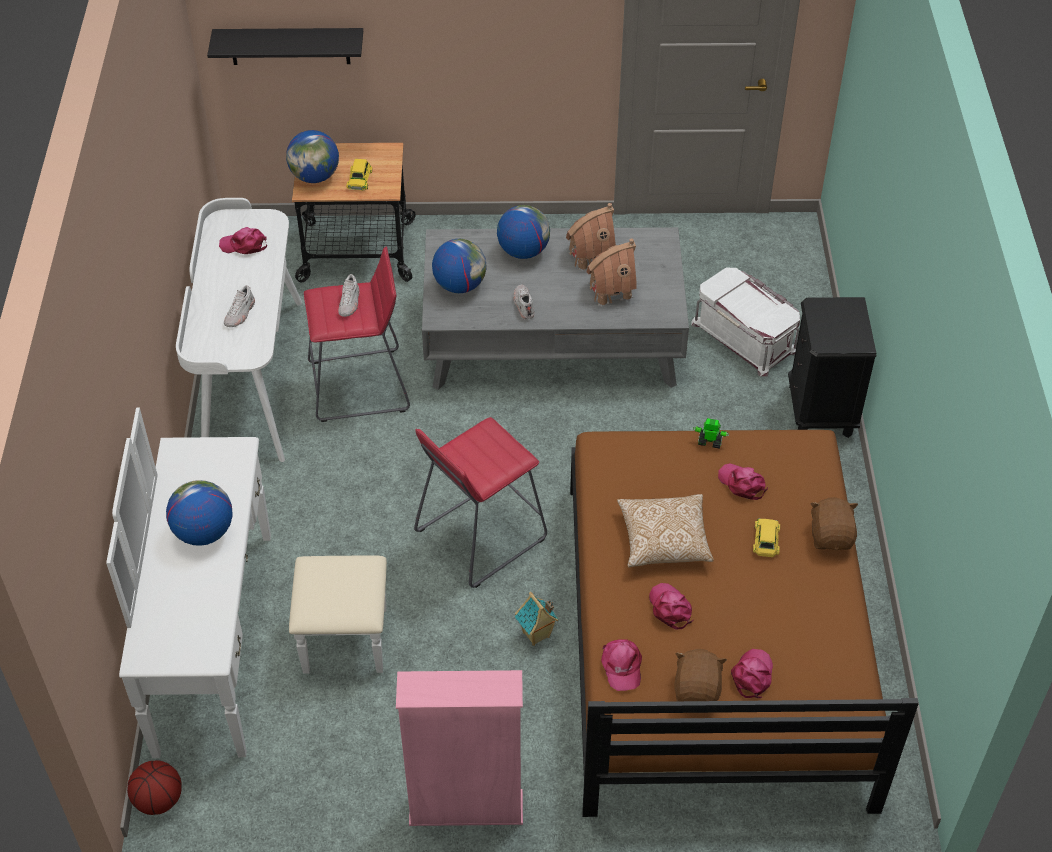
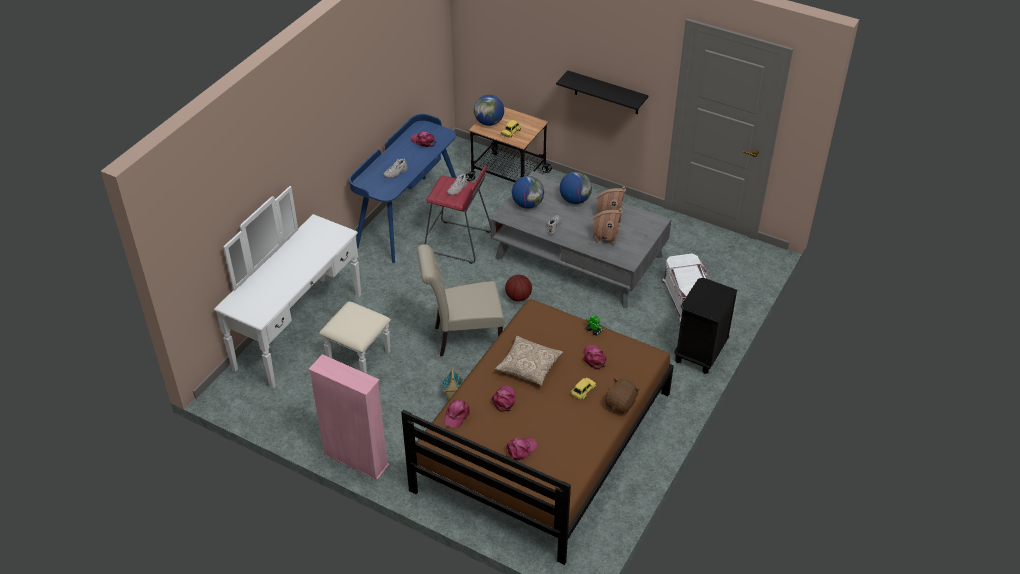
camera: 30 degrees right, 5 degrees down
basketball [127,760,182,815] -> basketball moved to [505,275,532,301]
globe [166,480,233,546] -> none
white desk [176,198,302,462] -> blue desk [349,114,457,263]
black shelf [207,28,363,65] -> black shelf moved to [556,71,648,114]
red stool [414,417,547,588] -> beige chair [417,244,504,357]
brown plush toy [674,649,727,701] -> none

